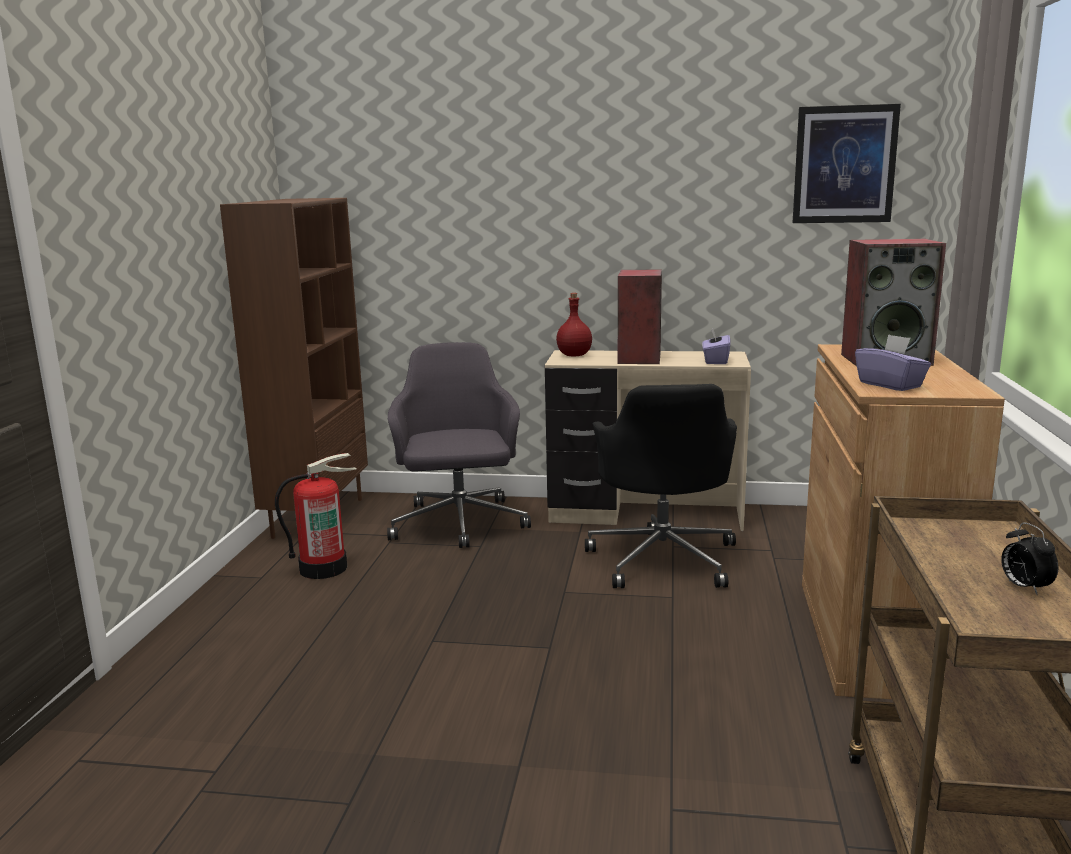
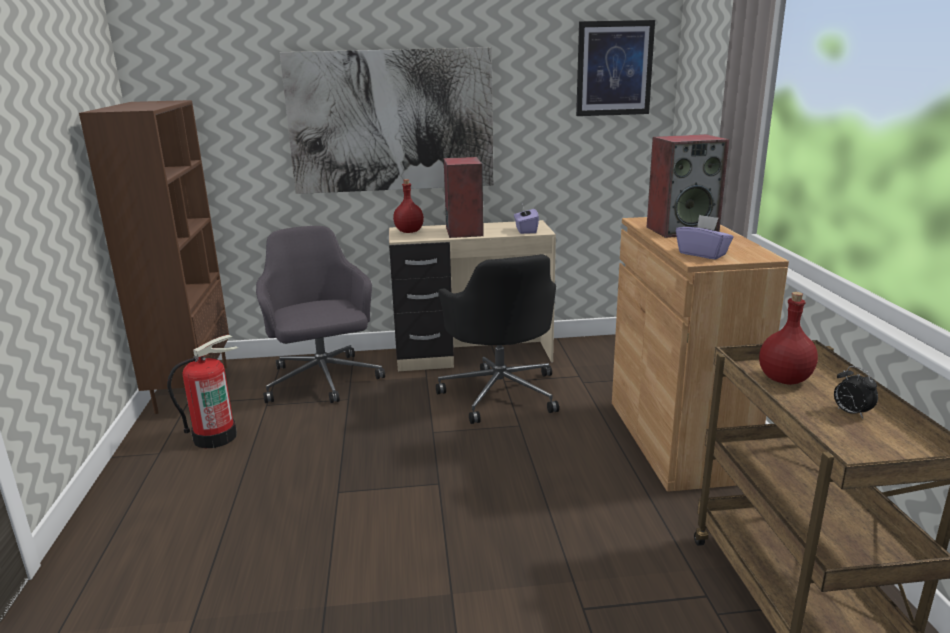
camera: 15 degrees left, 5 degrees up
none -> picture [280,47,493,194]
none -> red bottle [759,292,818,385]

